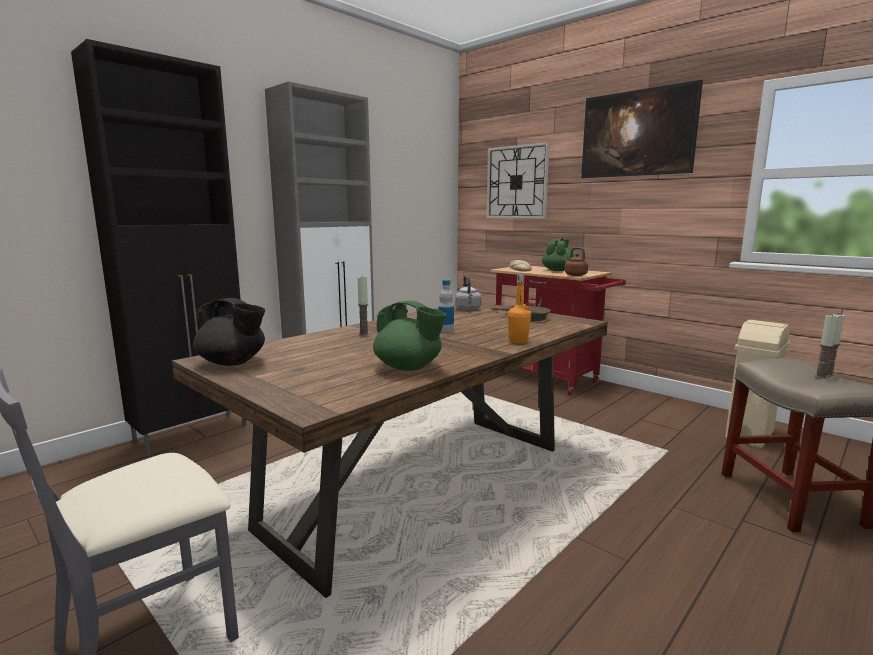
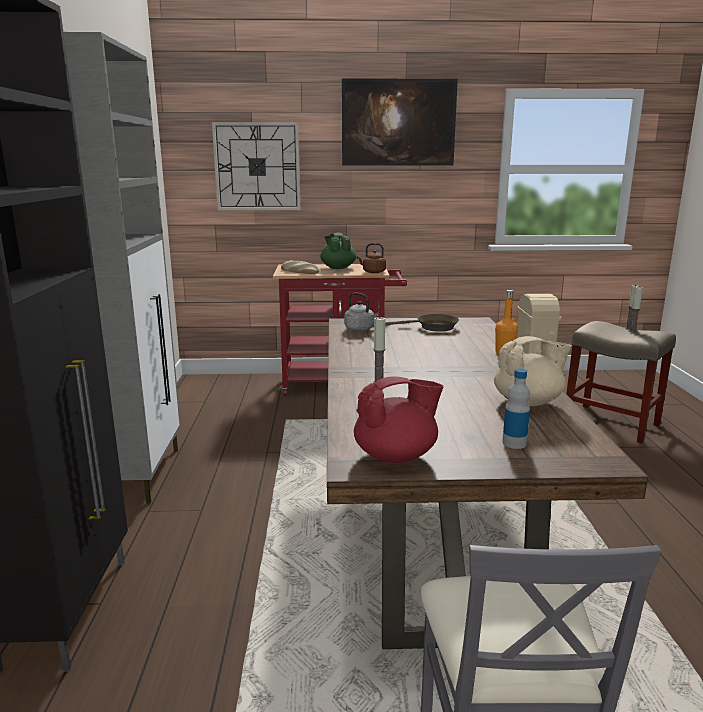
camera: 45 degrees left, 5 degrees up
black teapot [193,298,265,366] -> red teapot [354,377,443,463]
green teapot [373,301,447,371] -> beige teapot [494,336,572,406]
bottle [438,280,454,333] -> bottle moved to [502,368,530,449]

